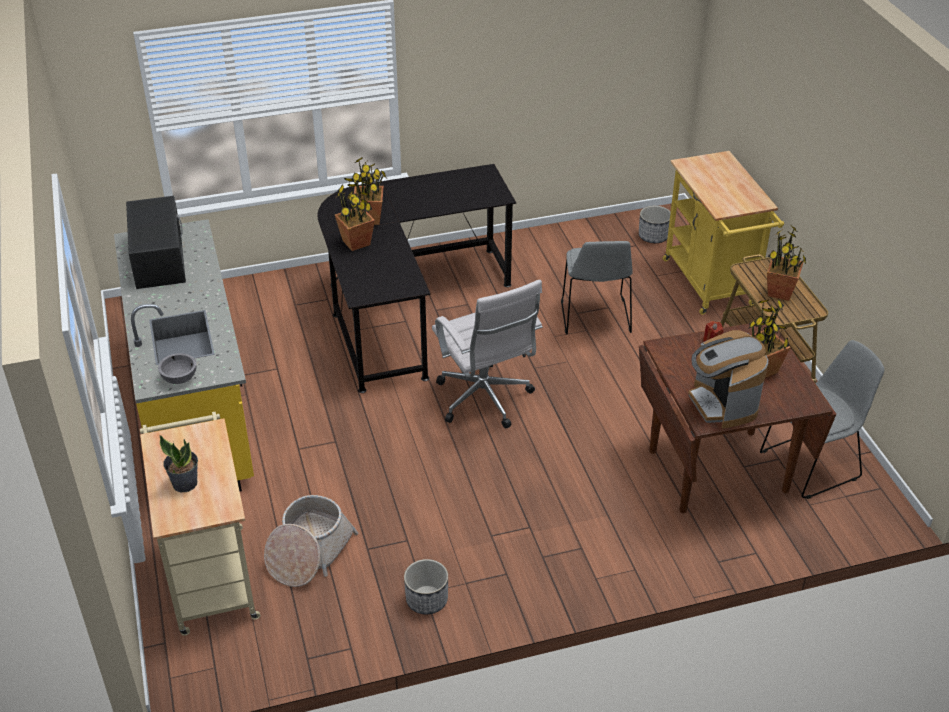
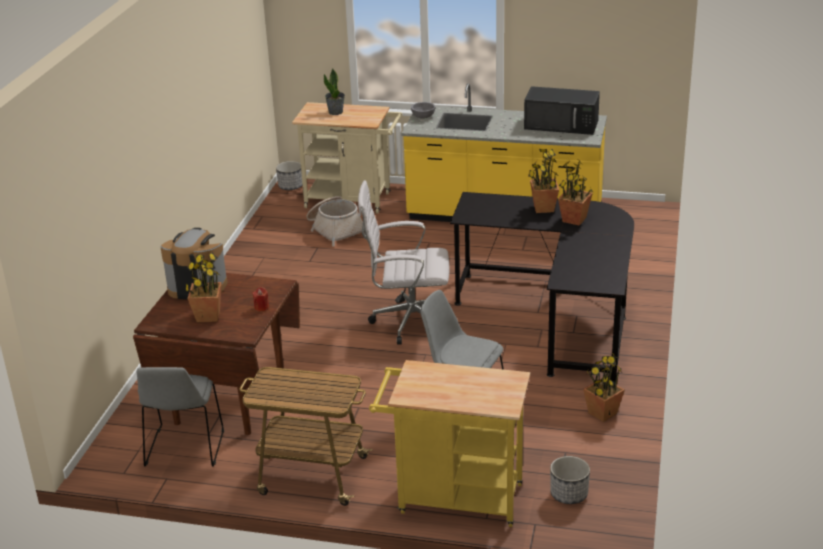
camera: 120 degrees right, 10 degrees down
planter [404,559,448,615] -> planter moved to [276,161,302,190]
potted plant [767,226,806,301] -> potted plant moved to [583,351,625,422]

